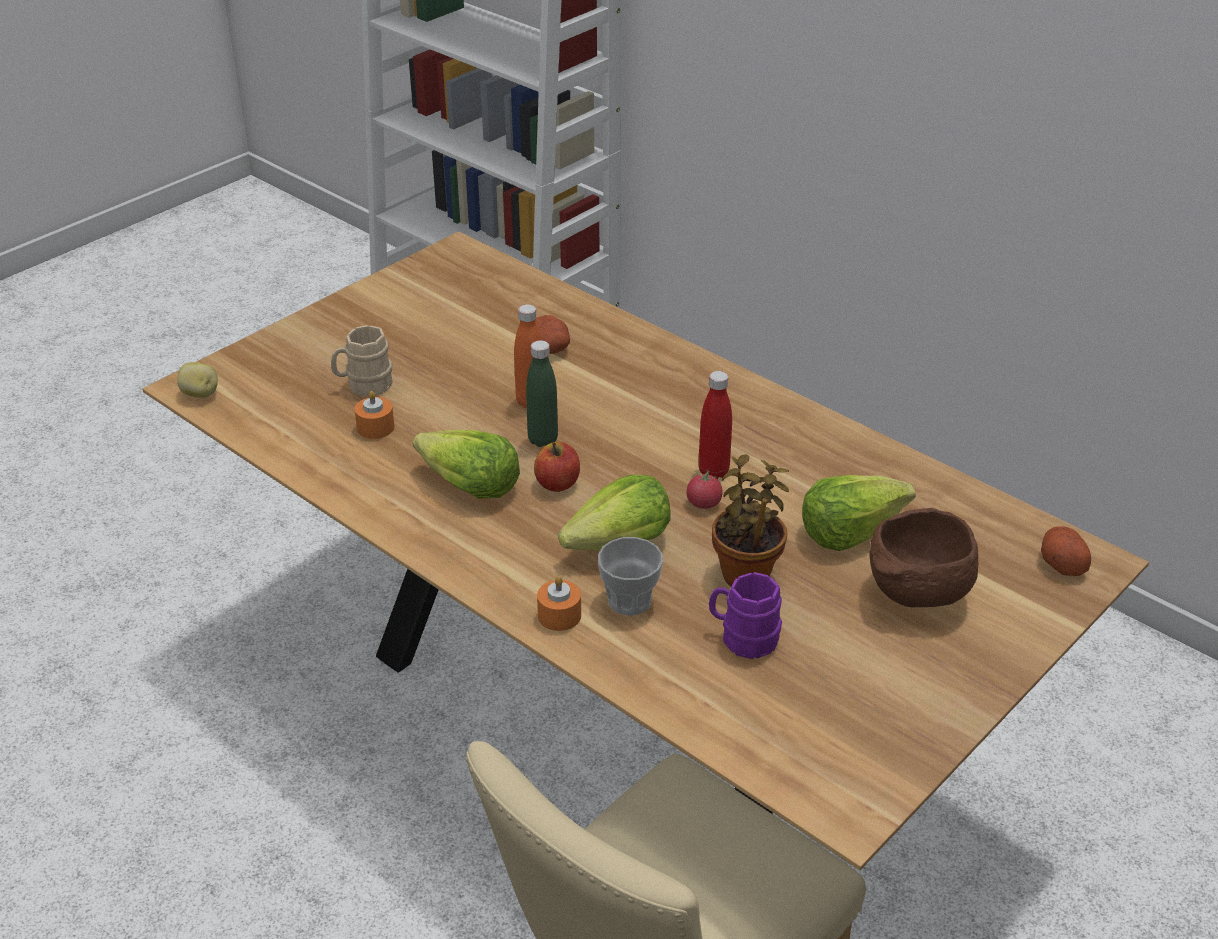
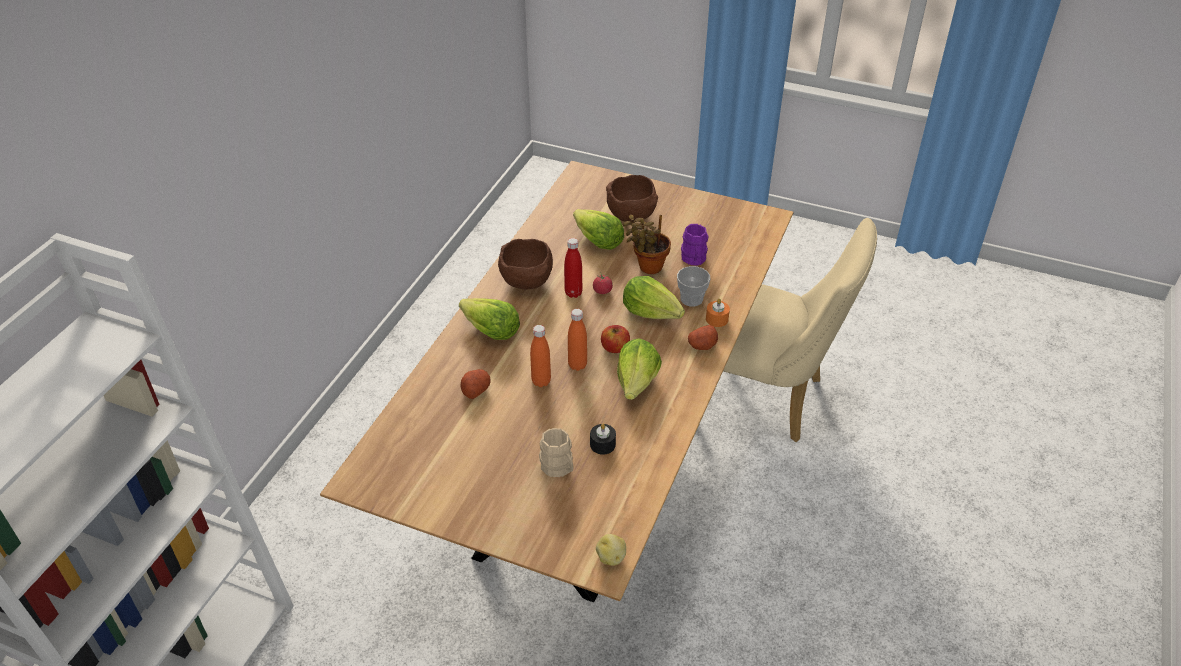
camera: 110 degrees left, 5 degrees up
orange candle [355,391,394,439] -> black candle [590,424,616,455]
green bottle [526,340,558,447] -> orange bottle [568,309,587,371]
potato [1041,526,1091,576] -> potato moved to [688,325,718,350]
none -> lettuce [459,298,520,340]
none -> brown bowl [498,239,553,289]

